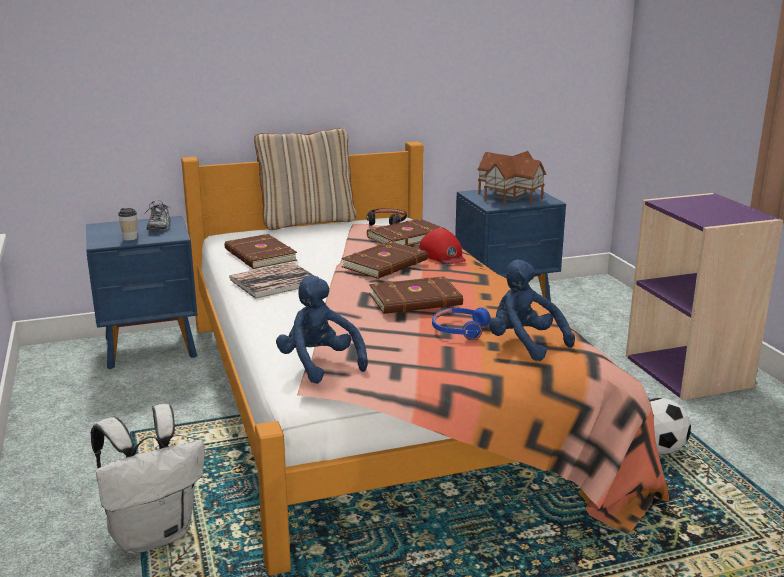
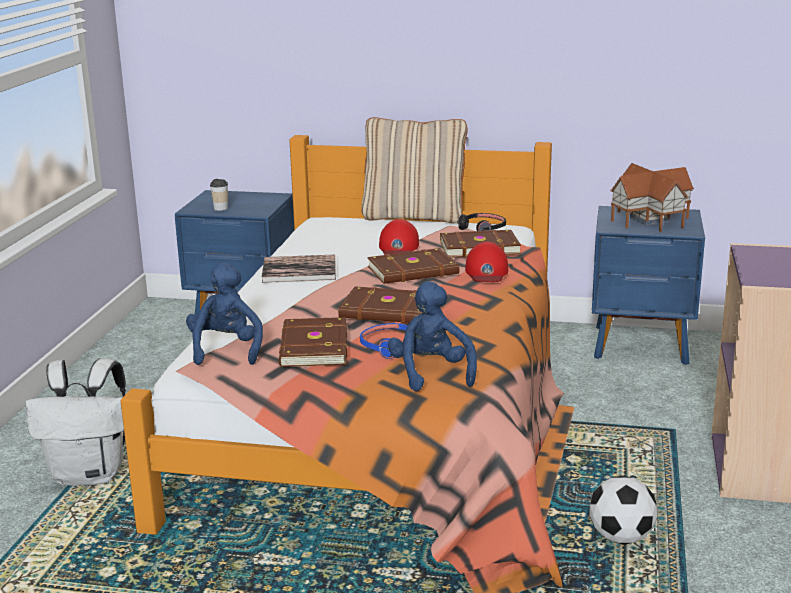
camera: 30 degrees right, 0 degrees up
shoe [144,200,171,230] -> none
brown book [224,234,297,269] -> brown book moved to [279,317,347,367]
none -> red cap [379,219,419,255]

